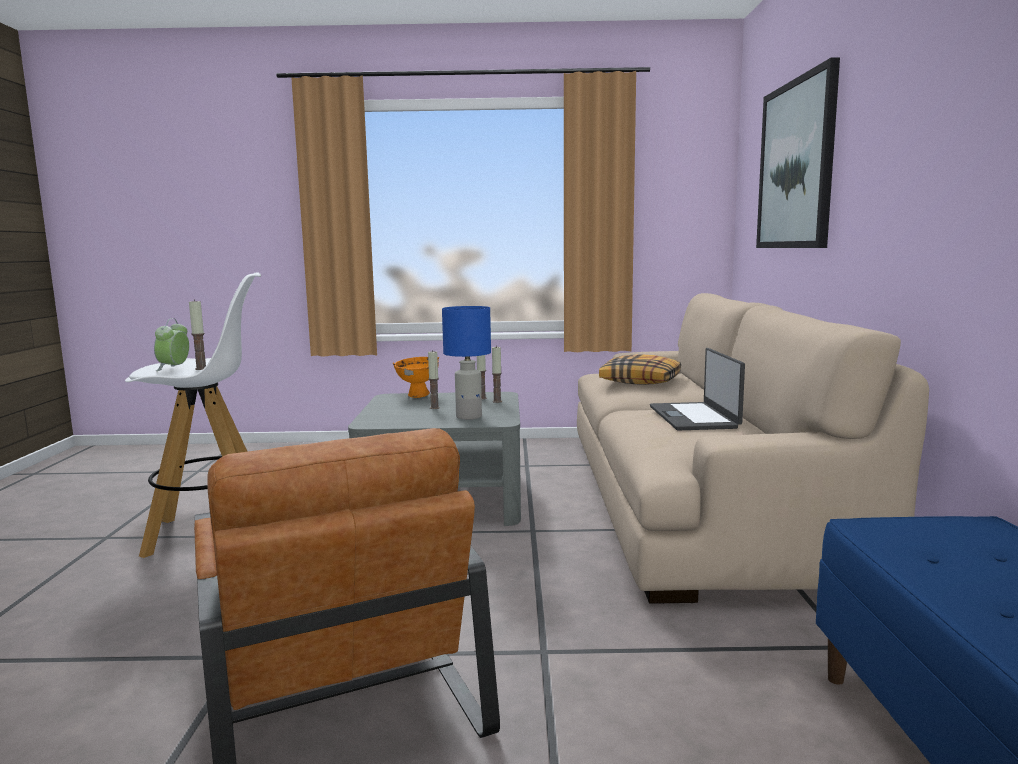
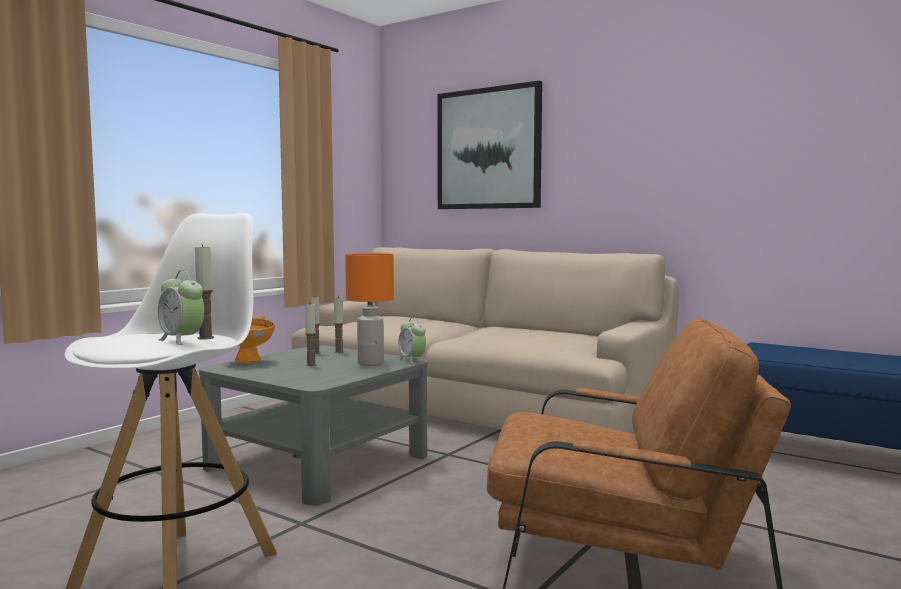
camera: 55 degrees left, 5 degrees down
blue table lamp [442,306,491,420] -> orange table lamp [345,253,394,366]
pillow [599,354,681,385] -> none
laptop [650,348,745,431] -> none
none -> alarm clock [398,317,426,364]

